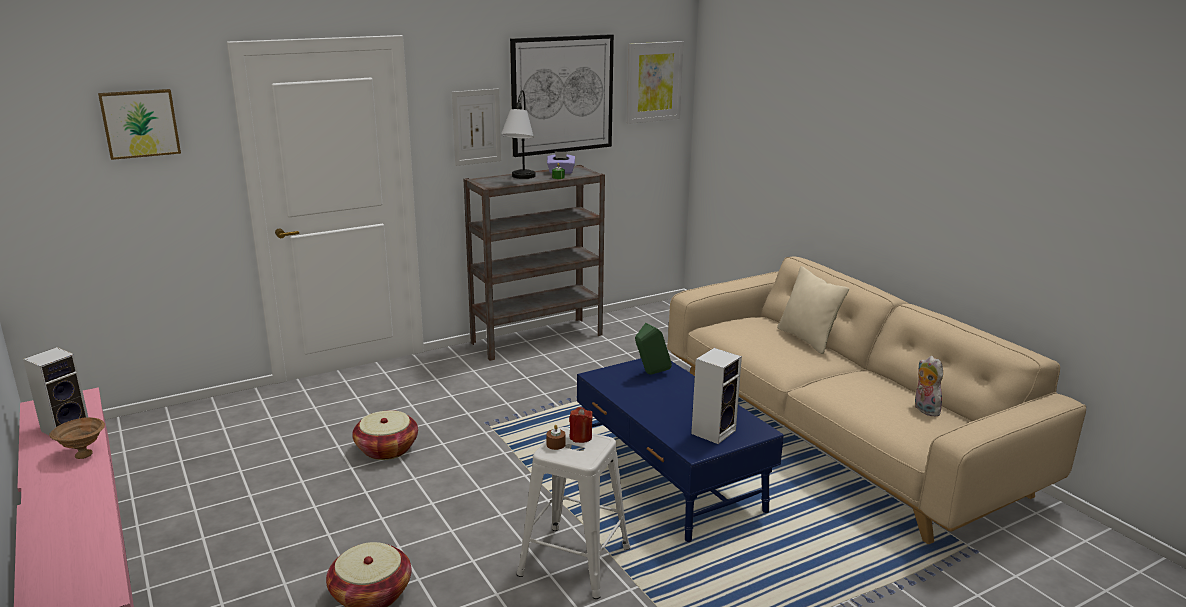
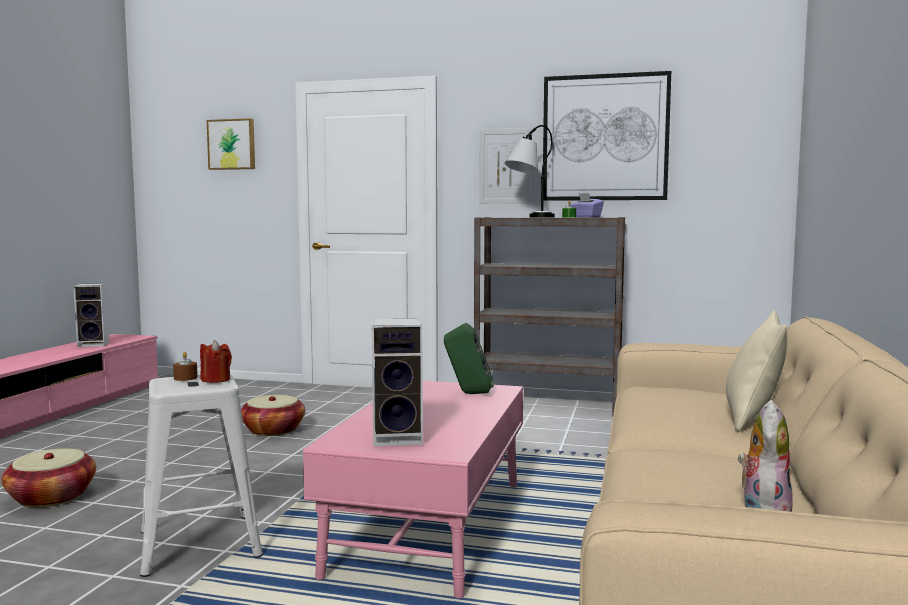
camera: 45 degrees right, 15 degrees down
brown bowl [49,417,105,459] -> none
blue coffee table [577,358,784,542] -> pink coffee table [303,381,523,598]
picture [627,41,684,124] -> none

